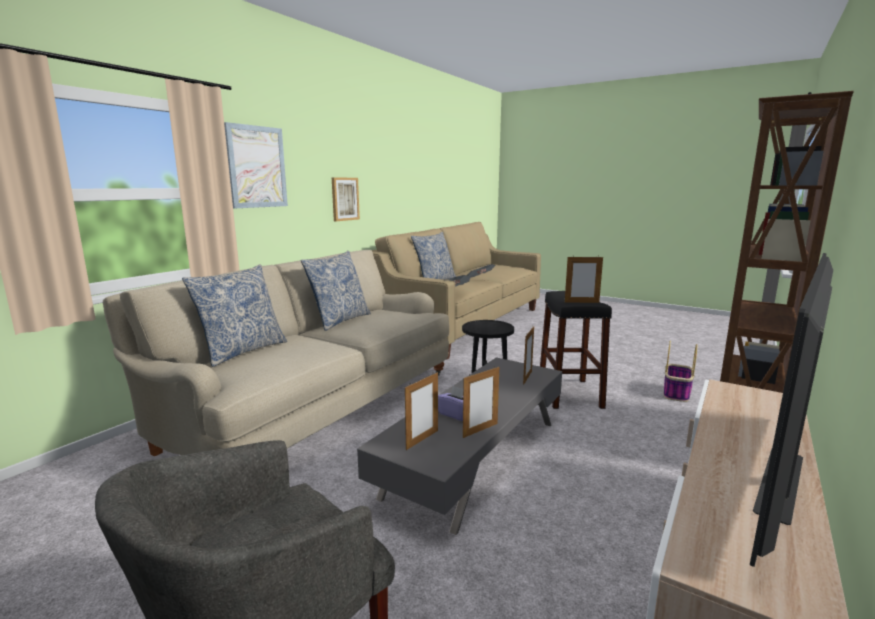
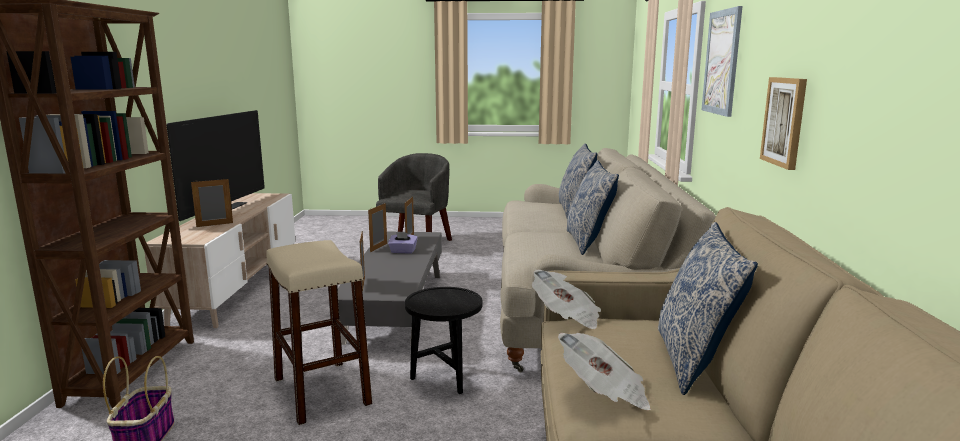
camera: 150 degrees right, 0 degrees up
black stool [540,291,612,409] -> beige stool [266,240,372,425]
picture frame [565,255,603,303] -> picture frame moved to [191,179,233,227]

